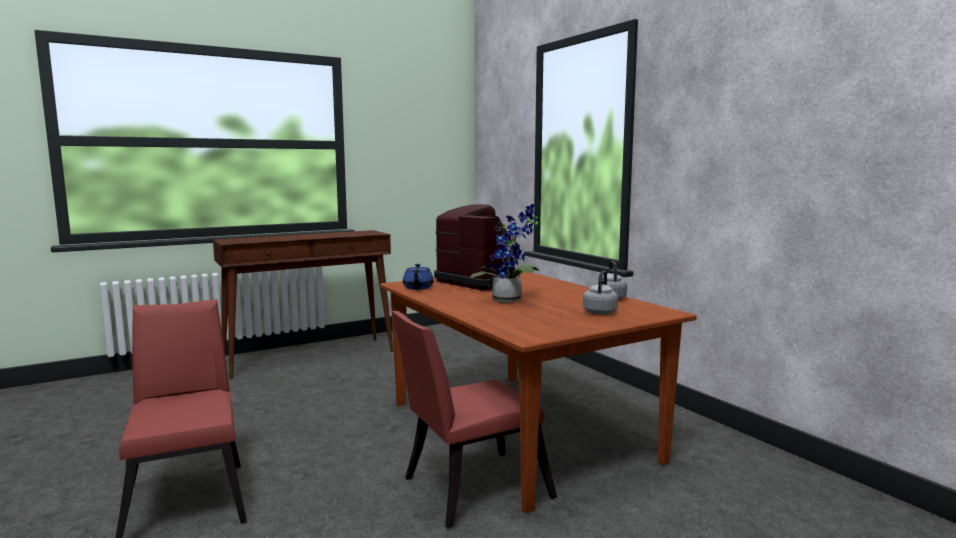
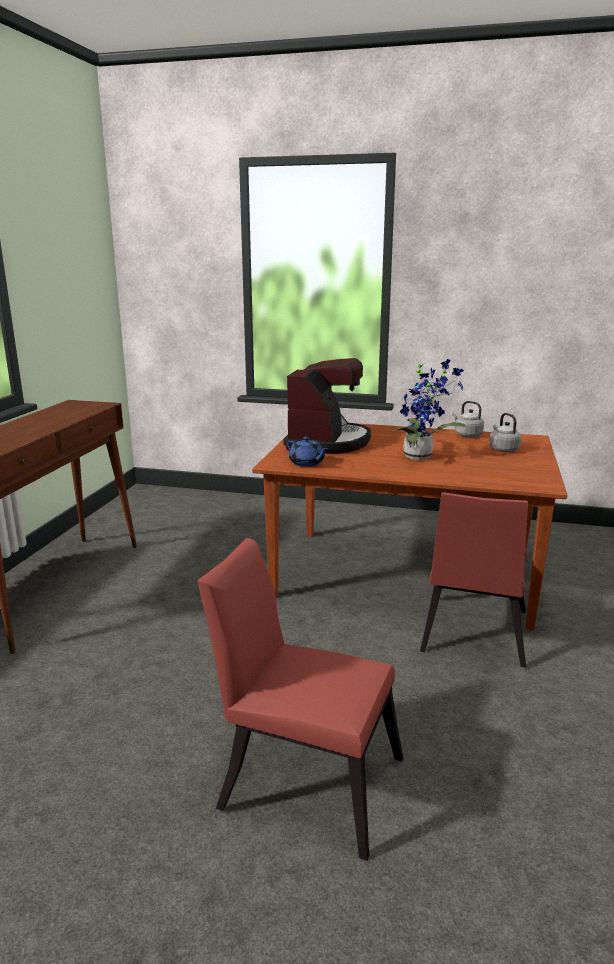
camera: 45 degrees left, 10 degrees up
coffee machine [434,204,520,290] -> coffee machine turned 105 degrees clockwise [284,358,371,454]

